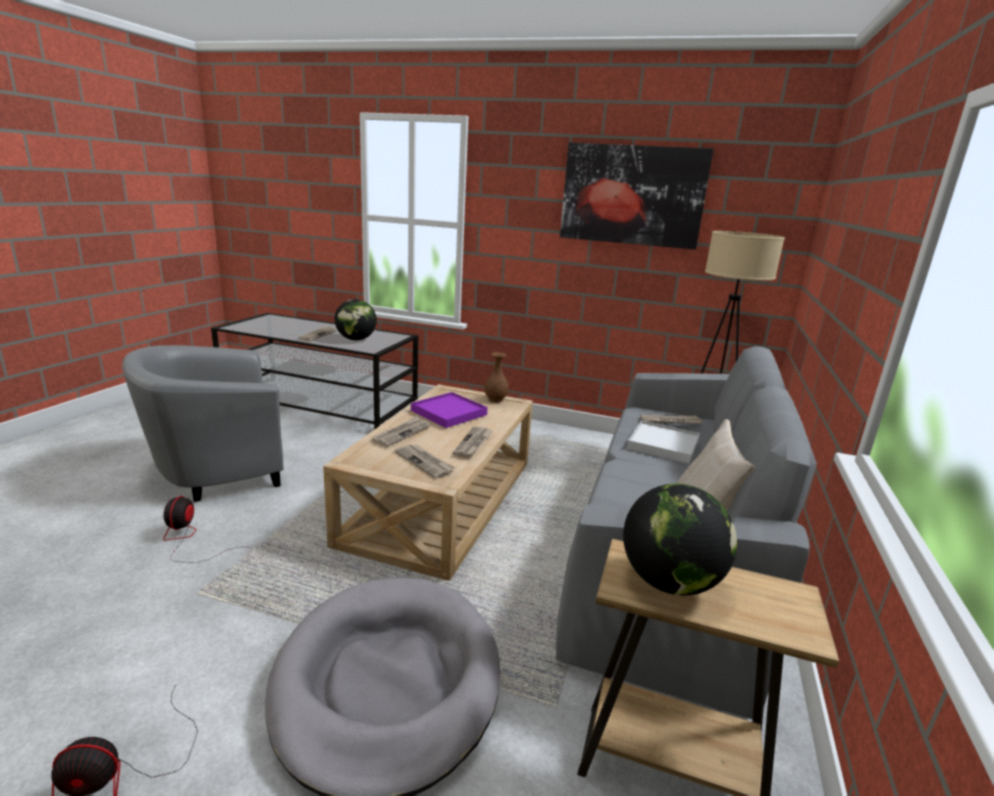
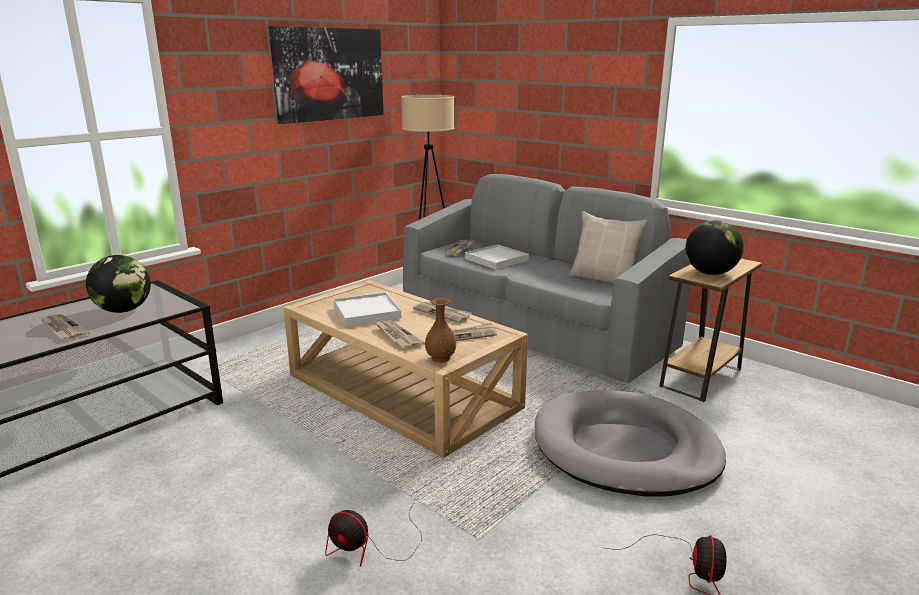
camera: 65 degrees left, 0 degrees up
grey armchair [122,345,283,502] -> none
purple tray [411,392,488,428] -> white tray [334,292,401,326]
brown vase [484,352,509,402] -> brown vase moved to [425,298,456,362]

